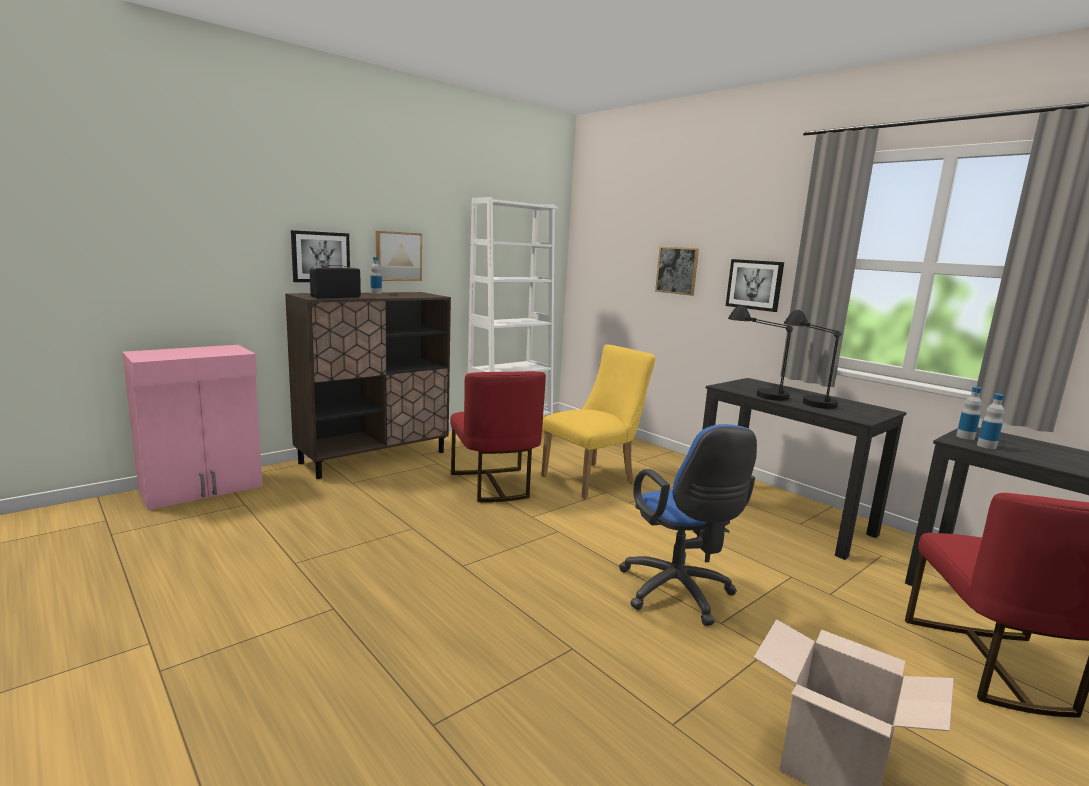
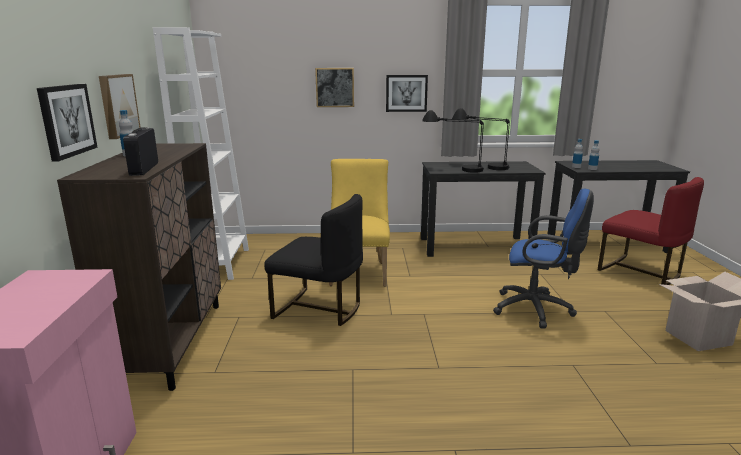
camera: 50 degrees left, 5 degrees up
red chair [450,371,546,502] -> black chair [264,194,363,326]

